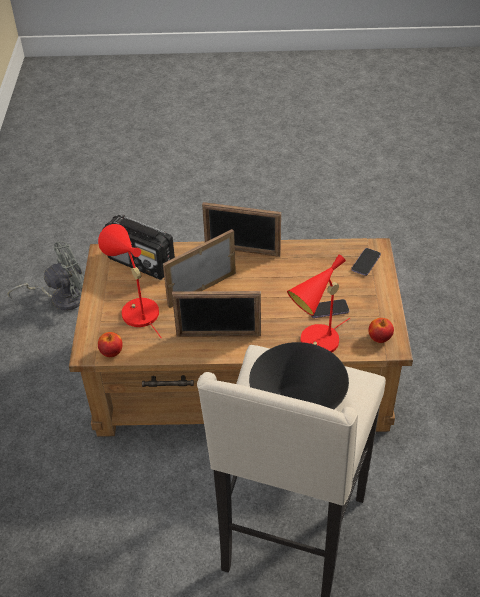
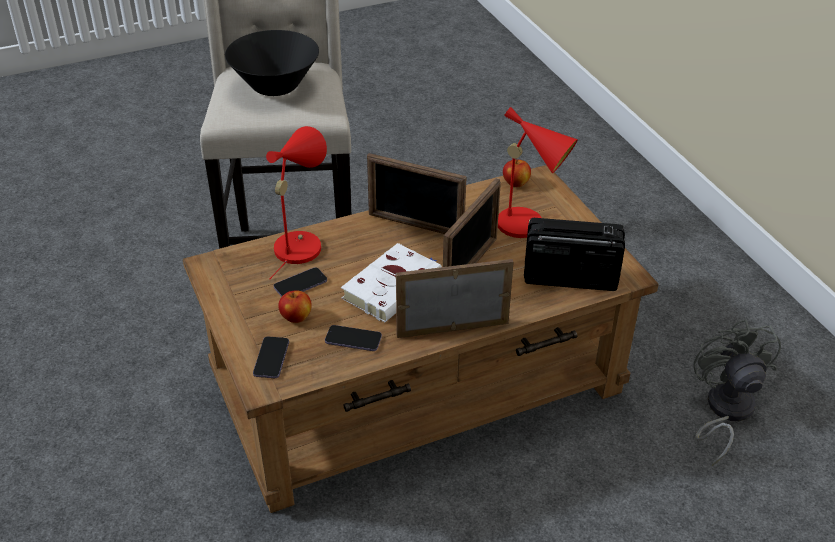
camera: 155 degrees right, 5 degrees down
grey fan [8,241,84,311] -> grey fan turned 135 degrees clockwise [693,319,781,466]
picture frame [172,291,261,337] -> picture frame turned 135 degrees counterclockwise [367,153,467,234]
apple [368,318,394,343] -> apple moved to [278,291,312,323]
none -> phone [325,325,382,351]
none -> white book [341,243,442,322]

